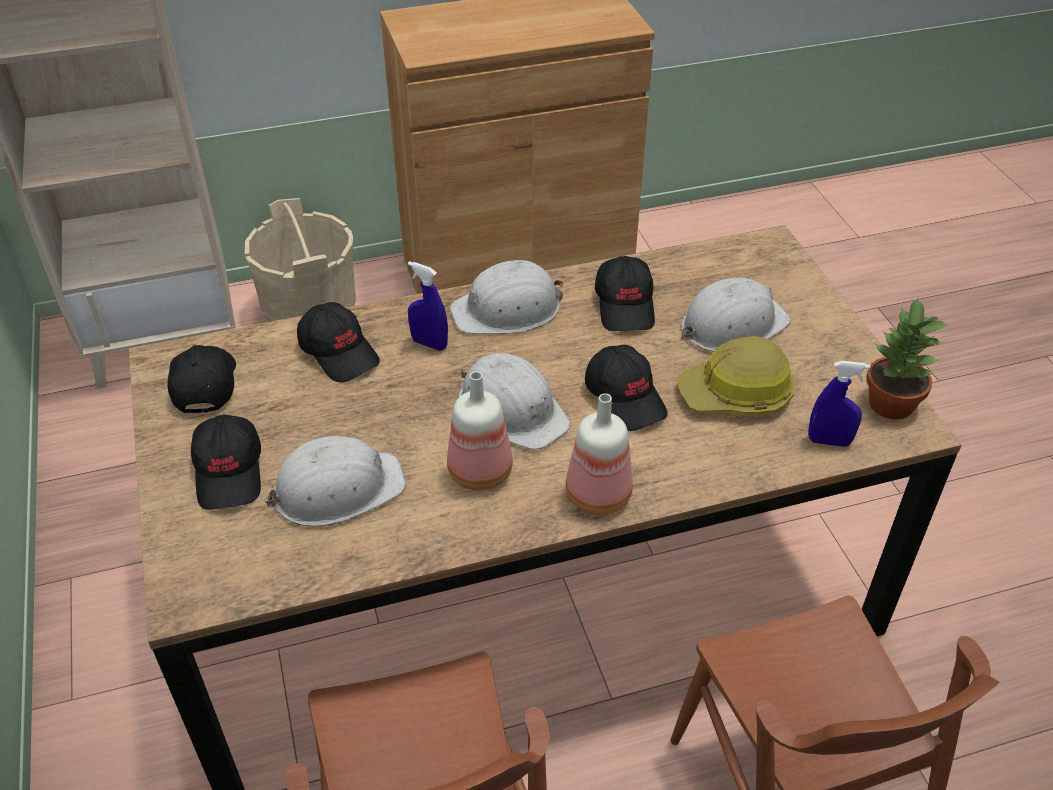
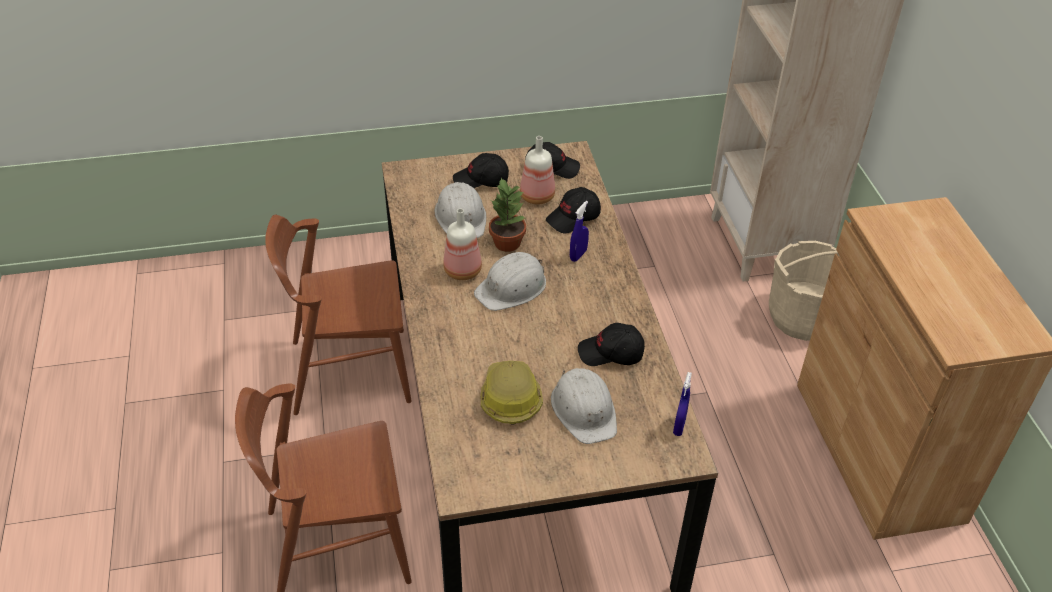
camera: 95 degrees right, 0 degrees up
white hard hat [450,260,563,334] -> none
bottle [566,393,633,515] -> bottle moved to [520,136,555,205]
black cap [585,345,667,431] -> none
blue spray bottle [808,361,870,447] -> blue spray bottle moved to [673,372,692,436]
potted plant [866,298,949,420] -> potted plant moved to [489,178,526,252]

